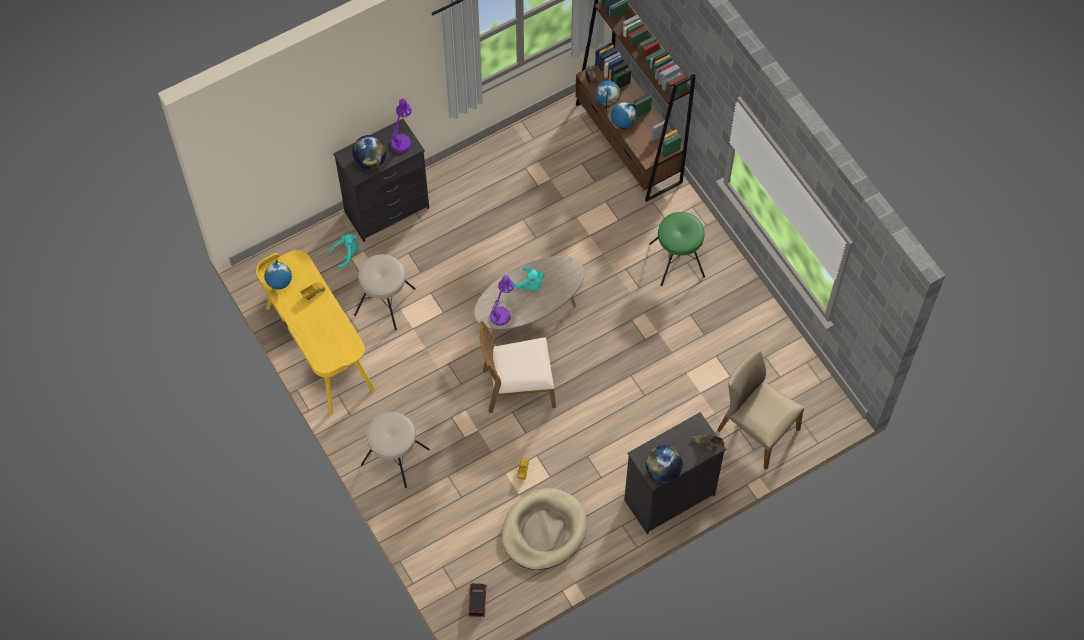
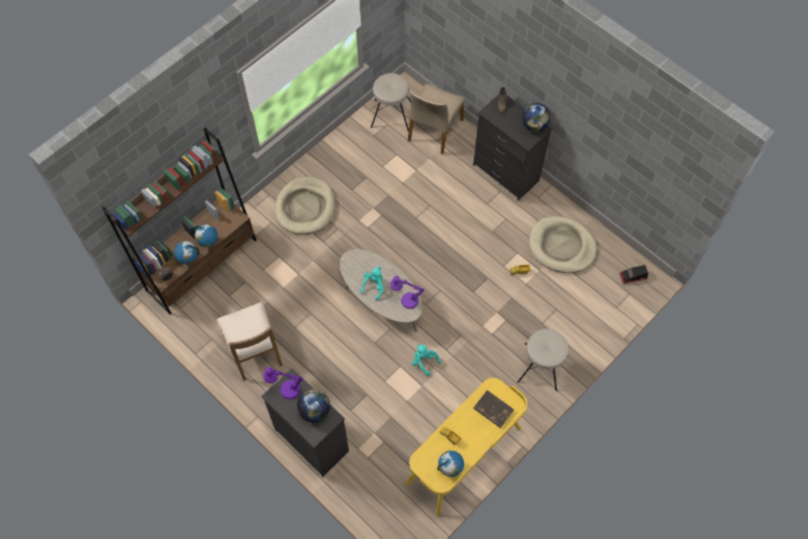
camera: 105 degrees left, 0 degrees up
turquoise plush toy [329,234,359,268] -> turquoise plush toy moved to [412,344,441,376]
beige stool [354,254,416,330] -> beige stool moved to [371,73,411,131]
brown chair [480,321,556,413] -> brown chair moved to [217,302,283,381]
green stool [649,212,705,286] -> beige dog bed [275,177,335,235]
none -> brown book [473,390,514,428]

